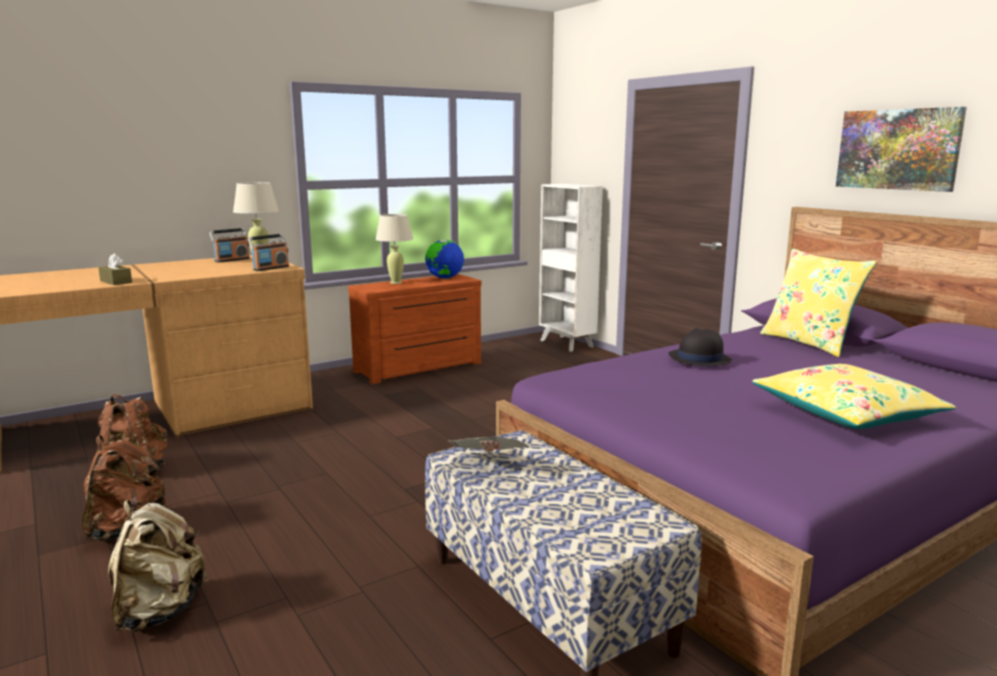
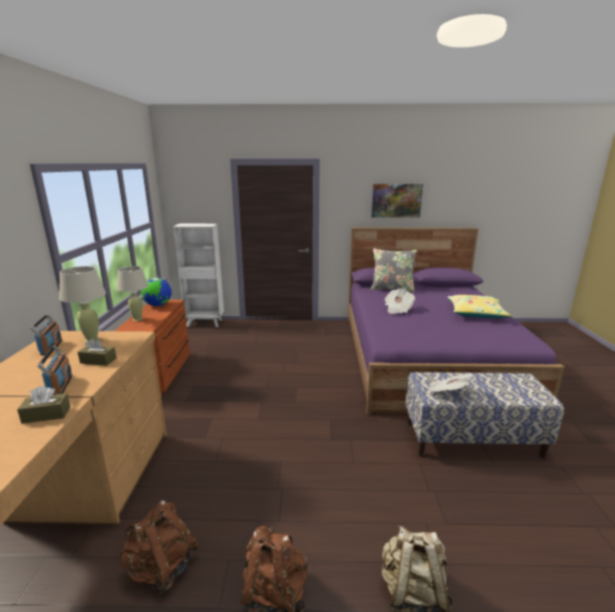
camera: 55 degrees left, 5 degrees up
radio [248,234,289,271] -> radio moved to [37,345,72,395]
black hat [668,328,732,366] -> newspaper [385,288,415,314]
yellow pillow [760,248,877,357] -> grey pillow [371,248,417,292]
none -> brown tissue box [78,338,117,366]

